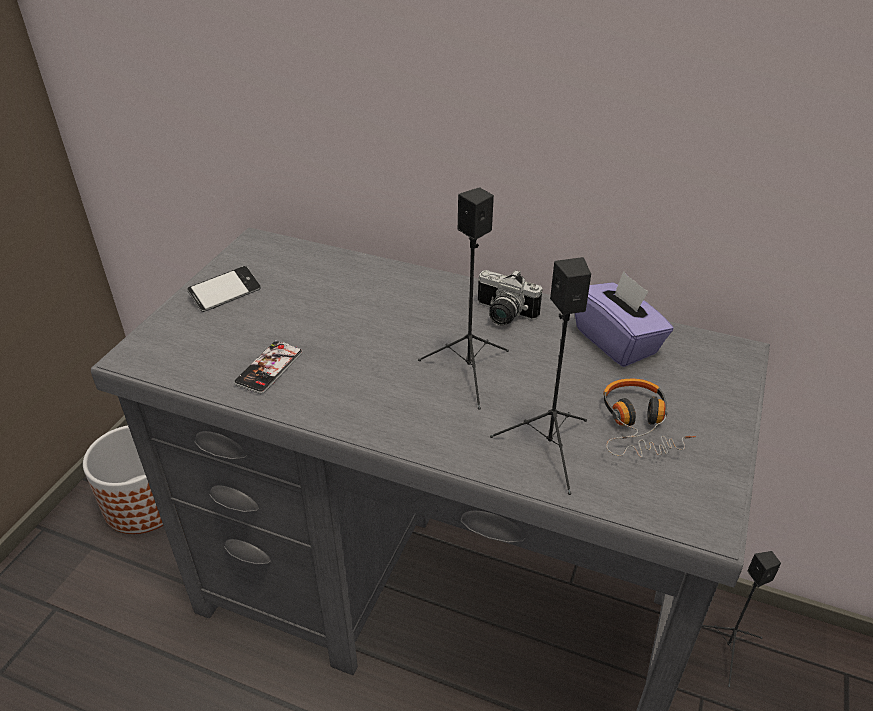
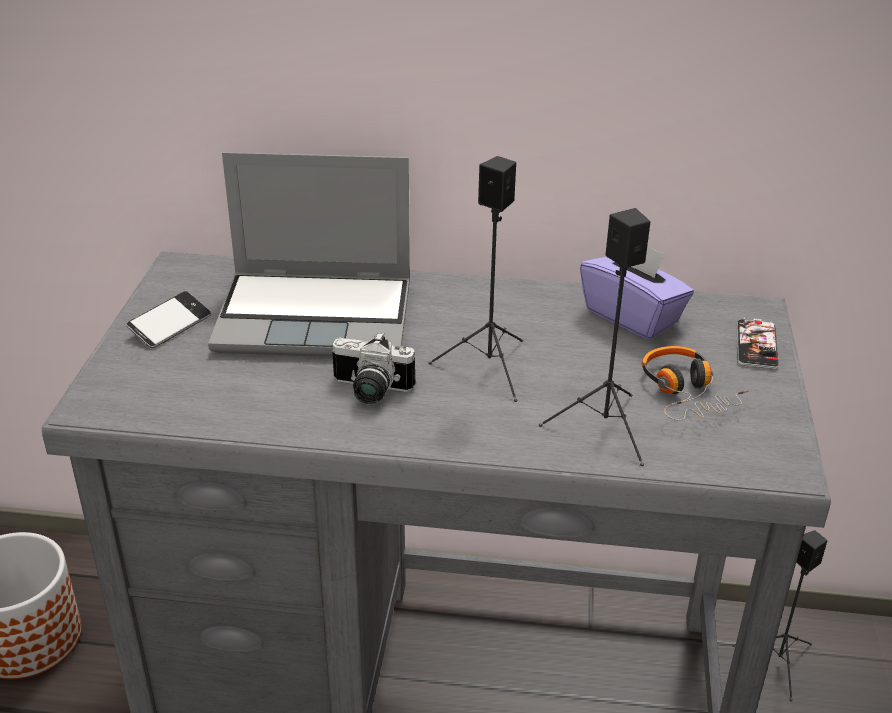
camera: 15 degrees left, 5 degrees down
phone [234,340,303,394] -> phone moved to [737,317,779,370]
camera [478,269,542,325] -> camera moved to [332,332,415,404]
none -> laptop [208,152,410,357]

